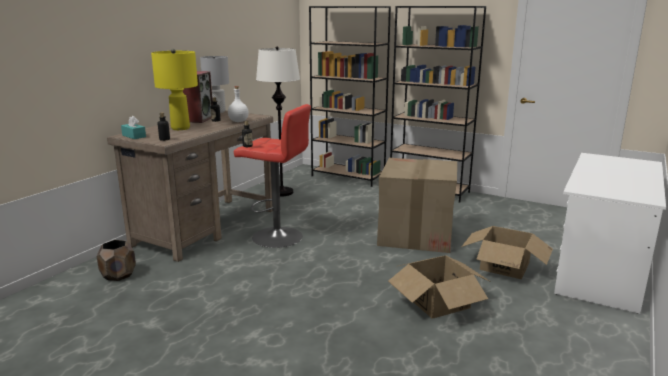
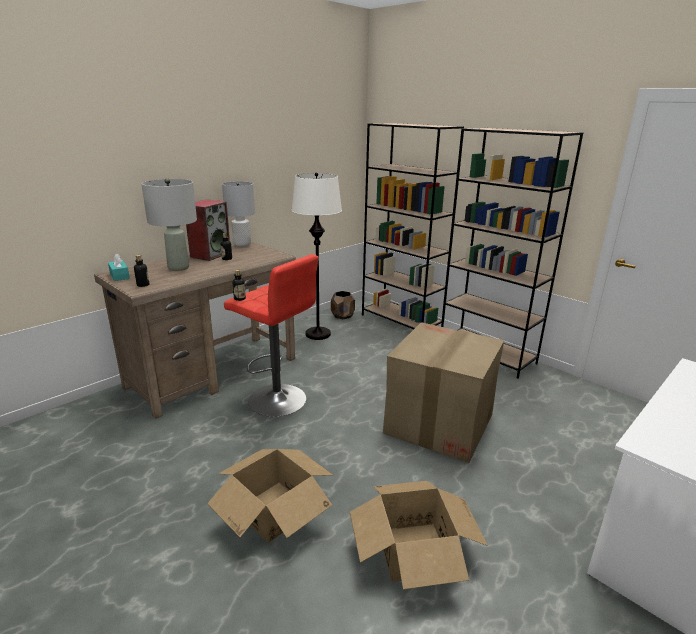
camera: 15 degrees right, 5 degrees up
brown planter [97,240,136,281] -> brown planter moved to [331,291,355,319]
yellow table lamp [151,49,198,130] -> grey table lamp [141,178,197,271]
white bottle [228,86,249,122] -> none
cardboard box [462,226,553,279] -> cardboard box moved to [207,449,333,542]

